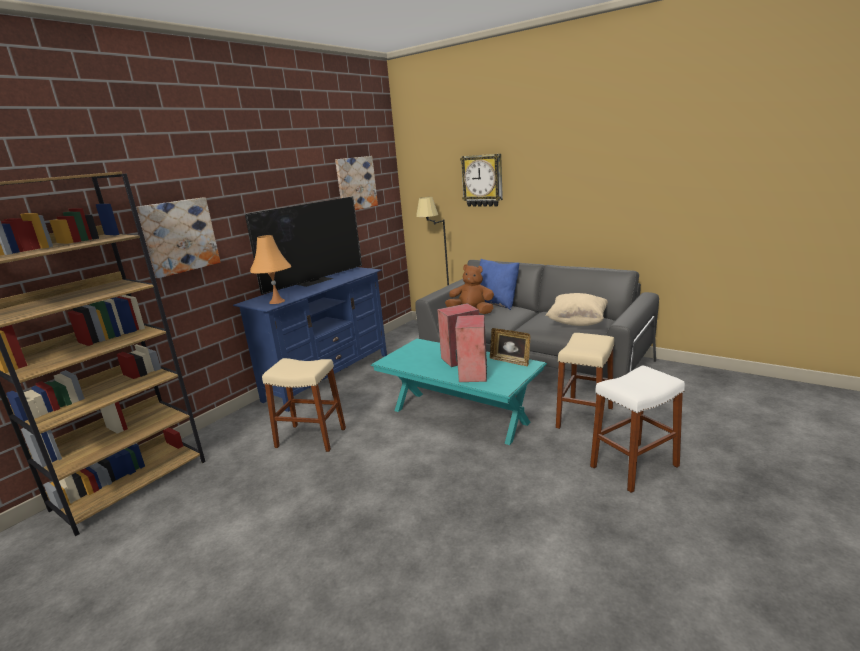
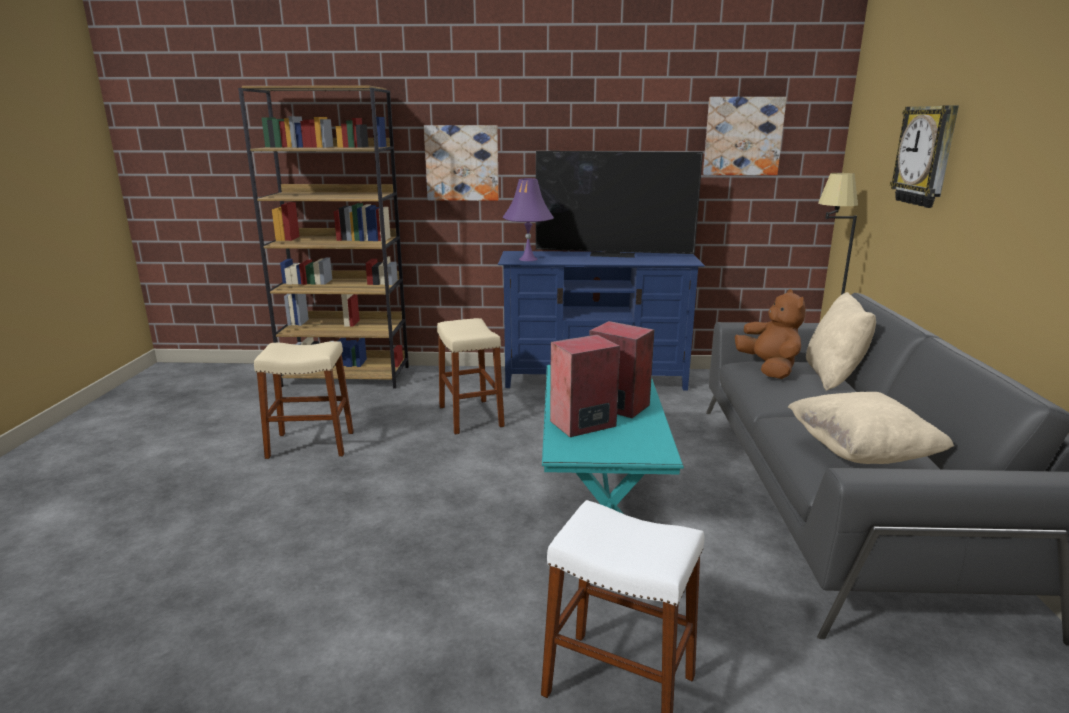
camera: 55 degrees right, 0 degrees up
orange table lamp [250,235,291,304] -> purple table lamp [503,178,554,261]
blue pillow [479,259,519,310] -> beige pillow [806,292,876,391]
picture frame [490,328,530,366] -> none
beige stool [556,333,615,430] -> beige stool moved to [254,341,354,459]

